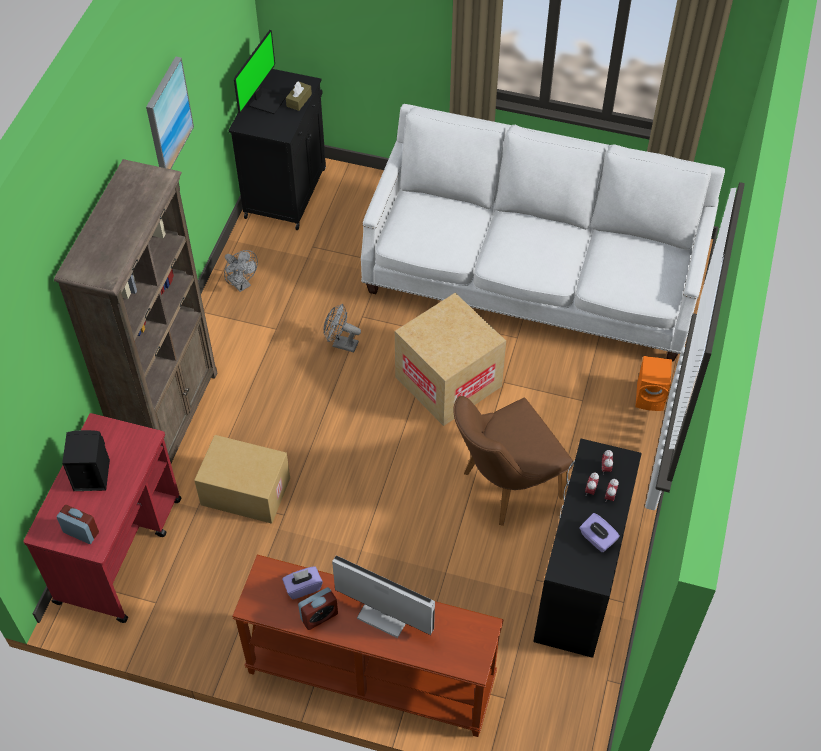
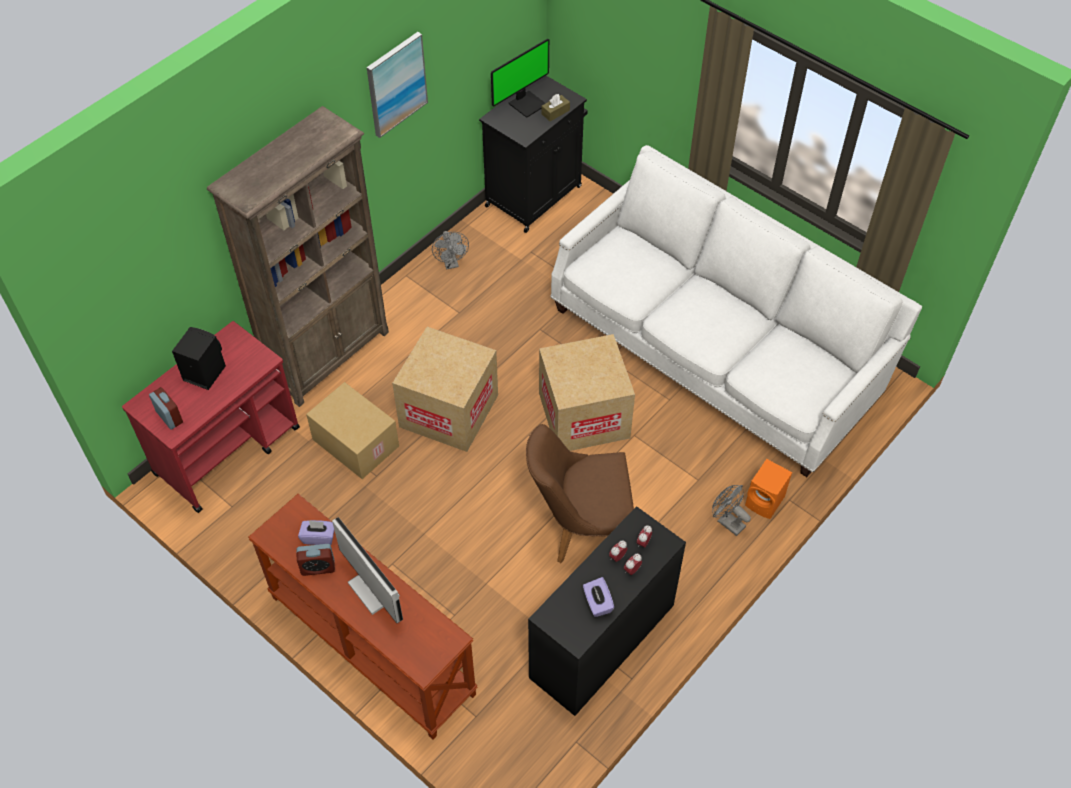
camera: 25 degrees right, 0 degrees up
grey fan [324,304,361,352] -> grey fan moved to [712,485,751,536]
none -> cardboard box [392,327,498,452]

